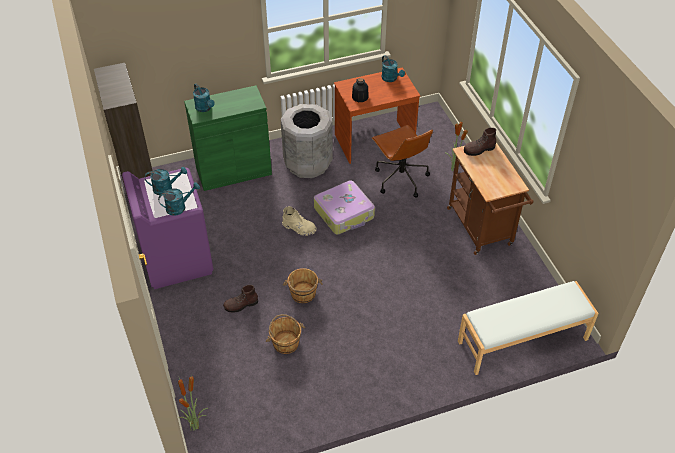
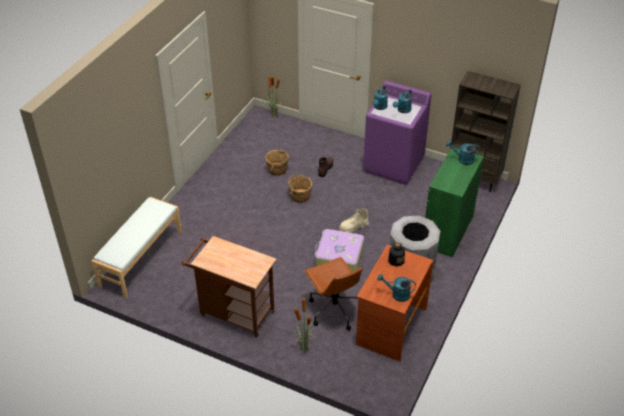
camera: 135 degrees right, 5 degrees down
brown office chair [372,125,433,198] -> brown office chair turned 135 degrees counterclockwise [304,257,363,330]
brown boot [464,128,496,156] -> none

